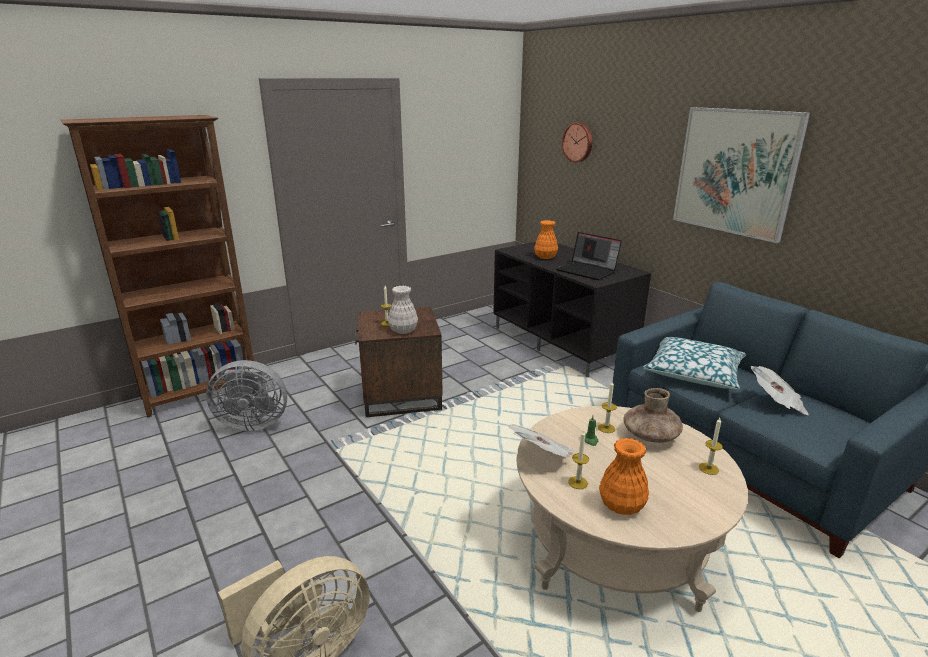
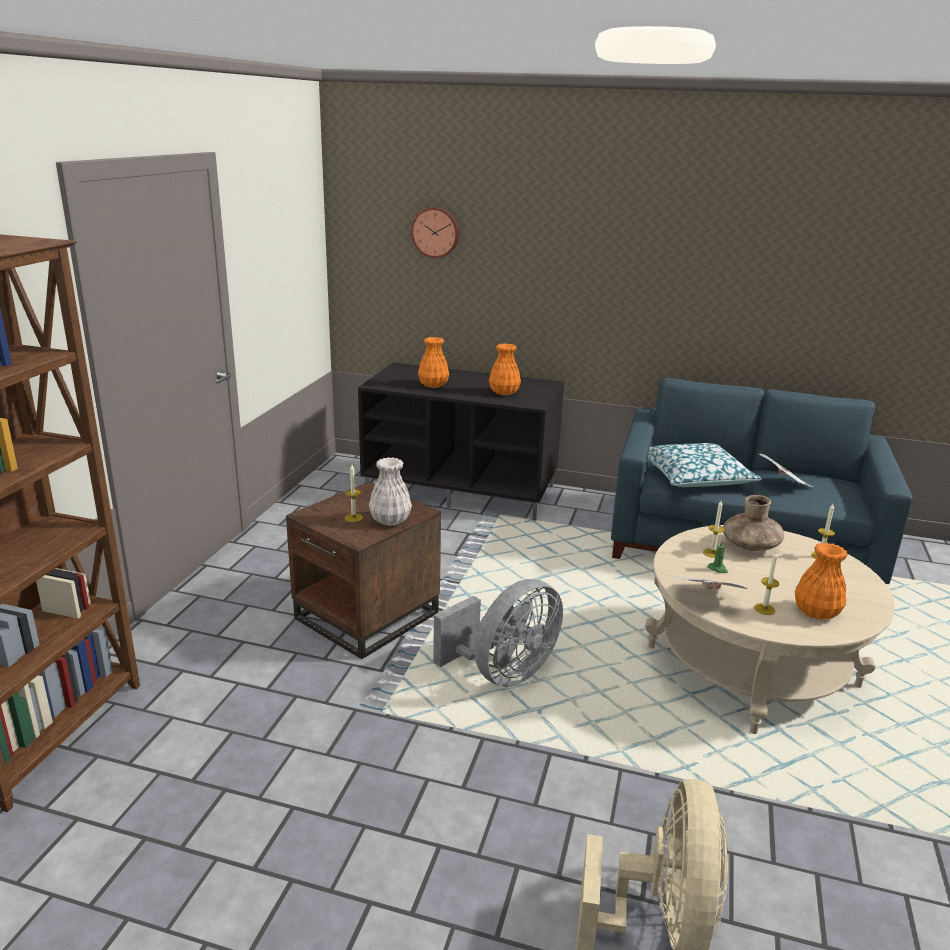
camera: 40 degrees left, 0 degrees up
grey fan [206,360,287,431] -> grey fan moved to [433,579,563,687]
laptop [556,232,622,280] -> orange vase [489,344,521,395]
picture [673,107,810,243] -> none

